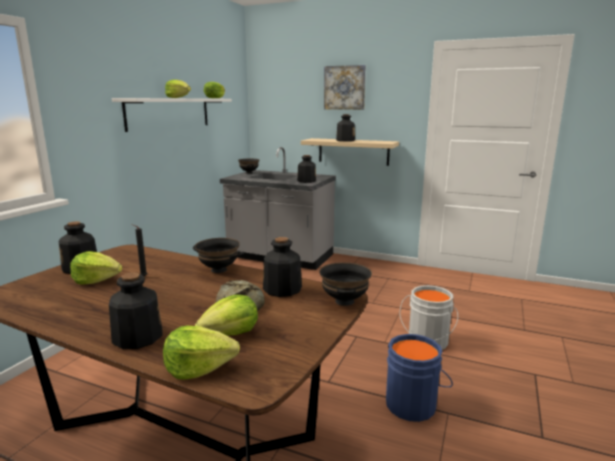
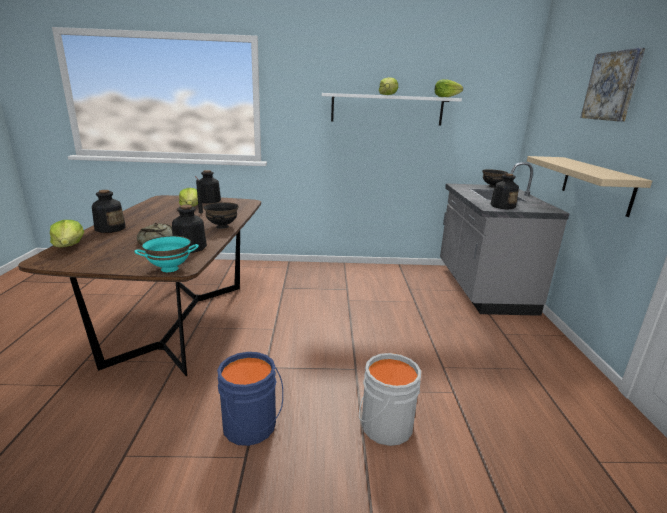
camera: 65 degrees right, 5 degrees up
lettuce [195,294,258,336] -> none
black bowl [319,262,372,306] -> turquoise bowl [134,236,199,272]
bottle [336,114,355,142] -> none

